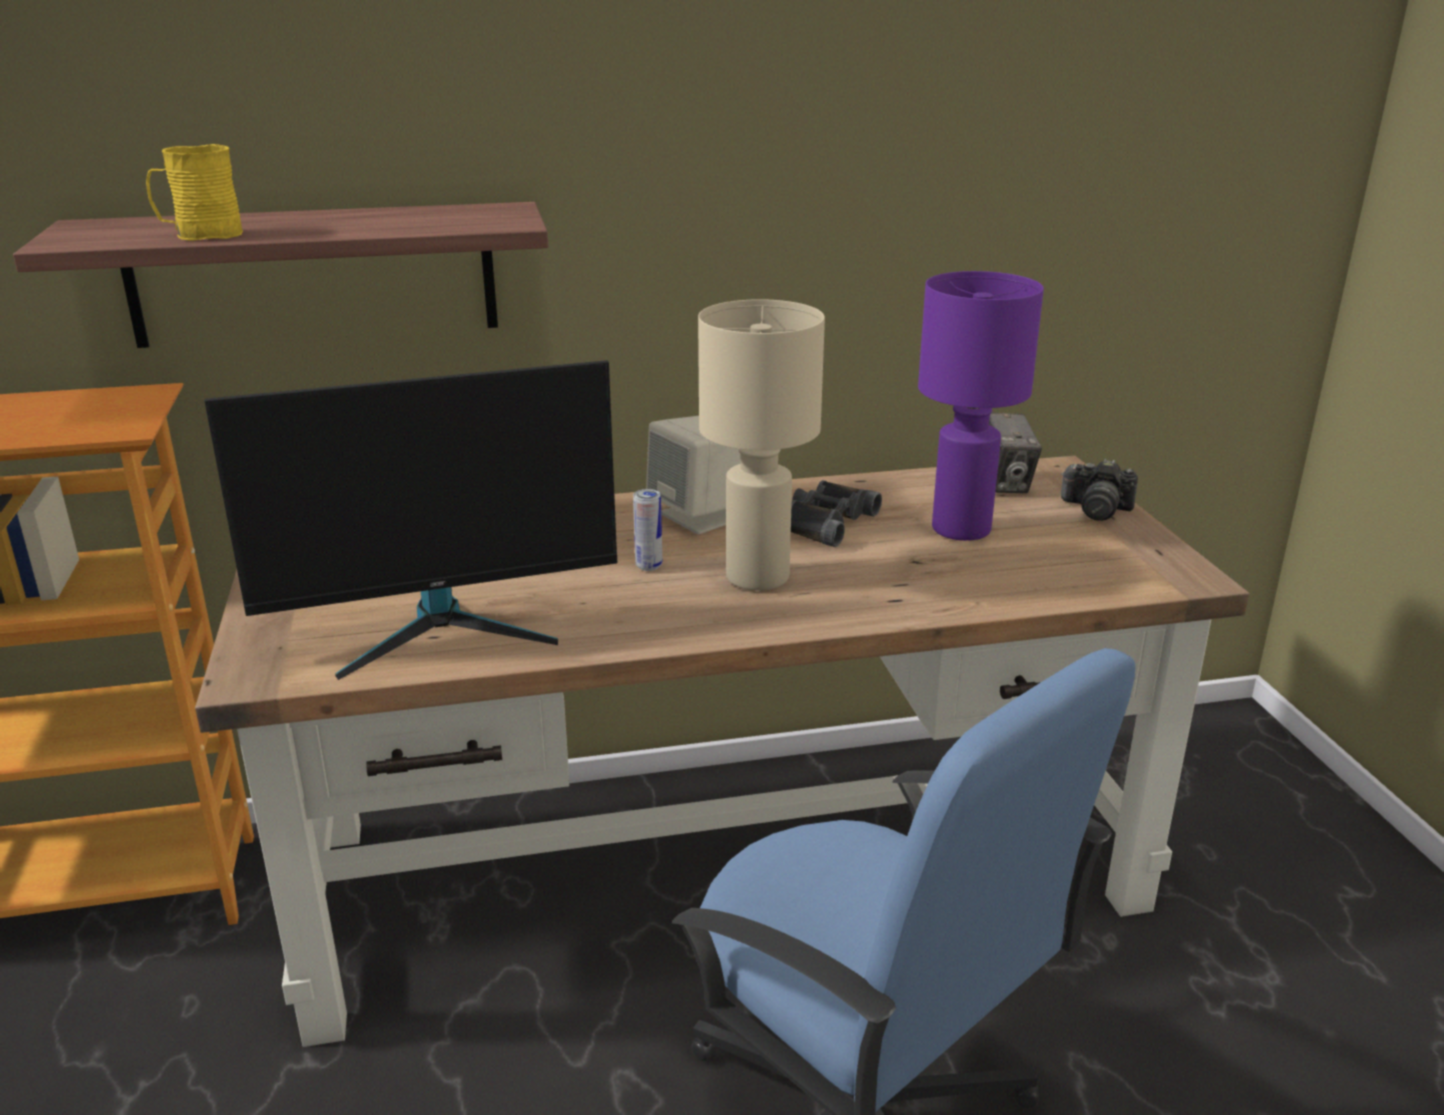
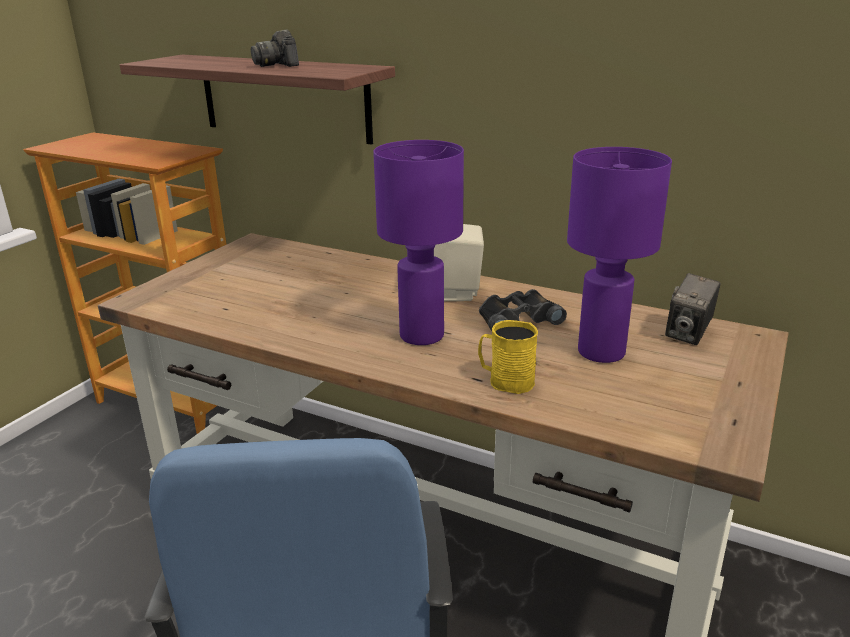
camera: 40 degrees right, 0 degrees up
yellow mug [146,144,243,241] -> yellow mug moved to [478,320,538,394]
monitor [204,360,617,680] -> none
can [633,489,662,571] -> none
beige table lamp [698,299,825,591] -> purple table lamp [373,140,464,345]
camera [1061,459,1138,521] -> camera moved to [251,30,299,67]

